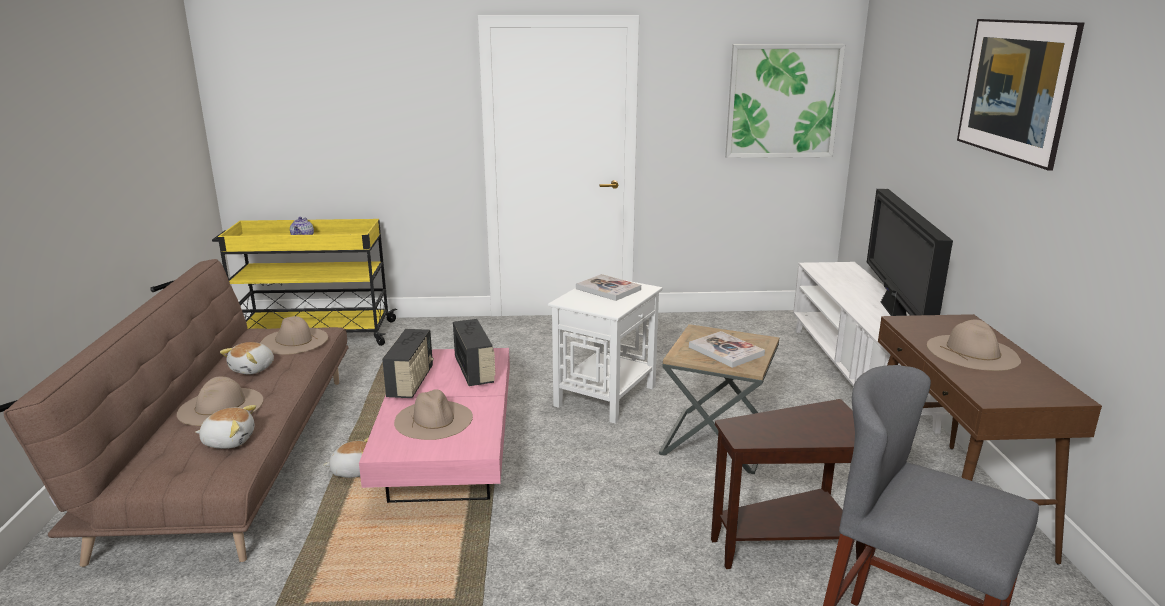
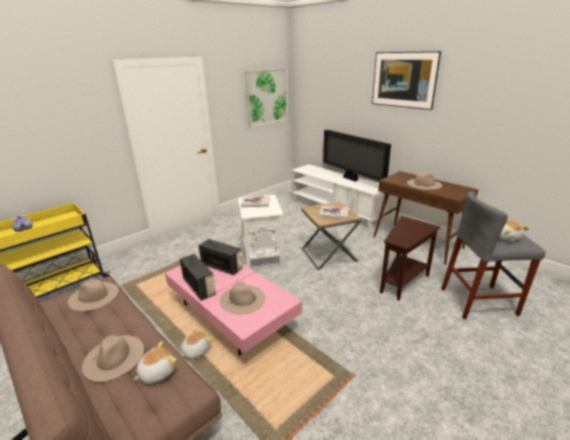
camera: 40 degrees left, 5 degrees up
plush toy [220,342,274,375] -> plush toy moved to [499,221,530,241]

